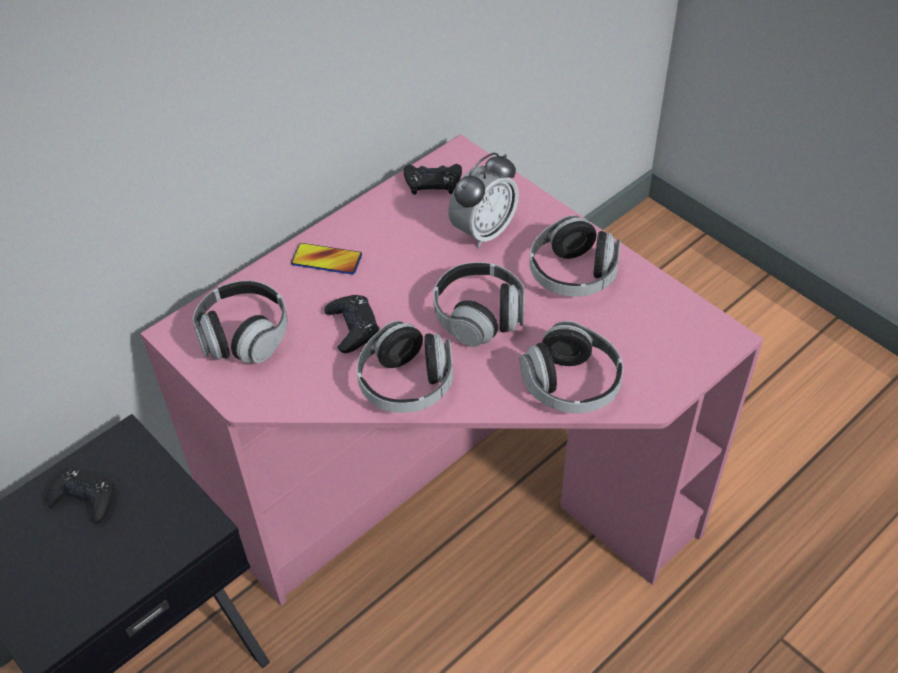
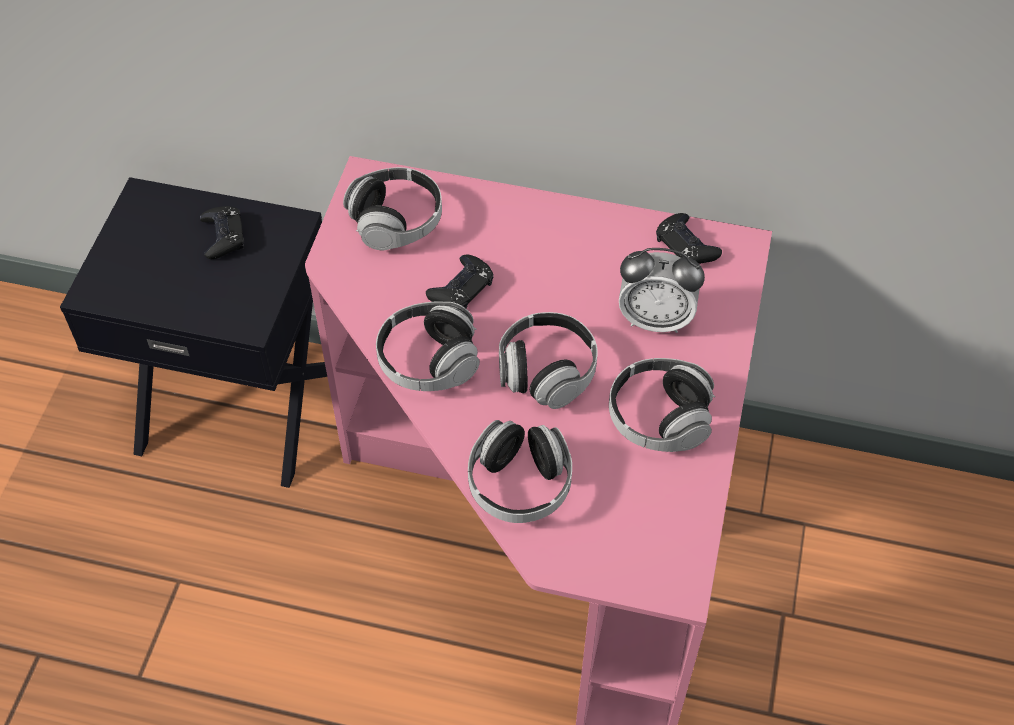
camera: 55 degrees right, 5 degrees up
phone [291,243,362,275] -> none

